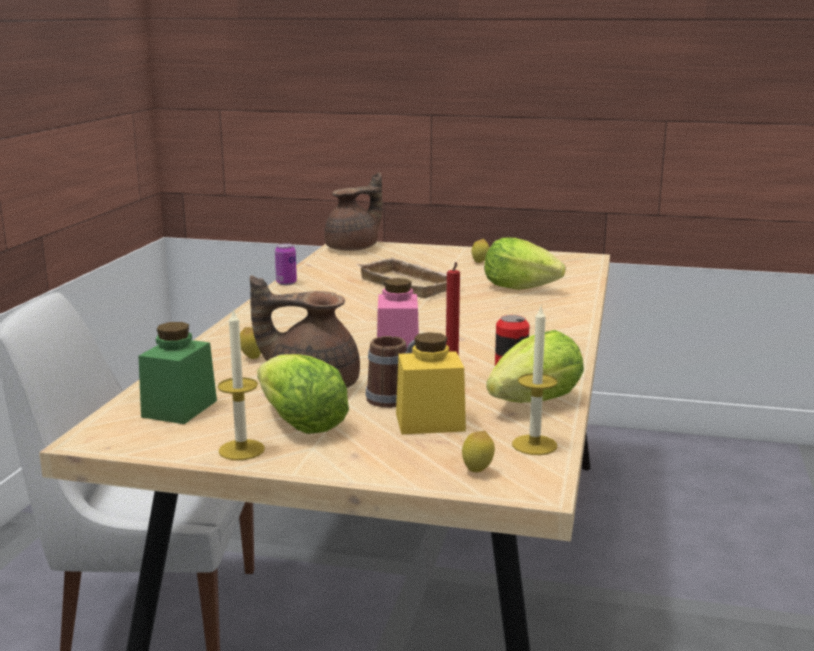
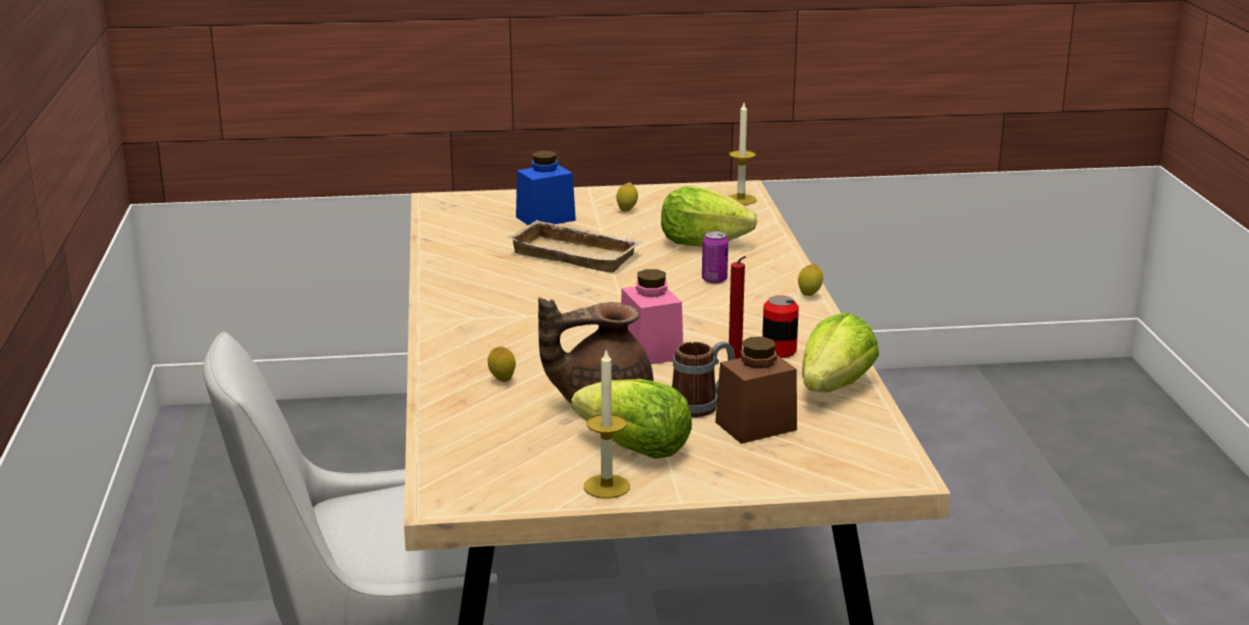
camera: 20 degrees left, 5 degrees up
green jar [139,322,217,424] -> none
can [275,243,297,285] -> can moved to [702,231,728,284]
brown teapot [324,172,382,251] -> none
yellow jar [396,332,466,435] -> brown jar [715,337,797,444]
lemon [462,431,495,472] -> lemon moved to [798,263,823,296]
candle [512,304,557,455] -> candle moved to [728,103,757,205]
none -> blue jar [516,151,576,225]

